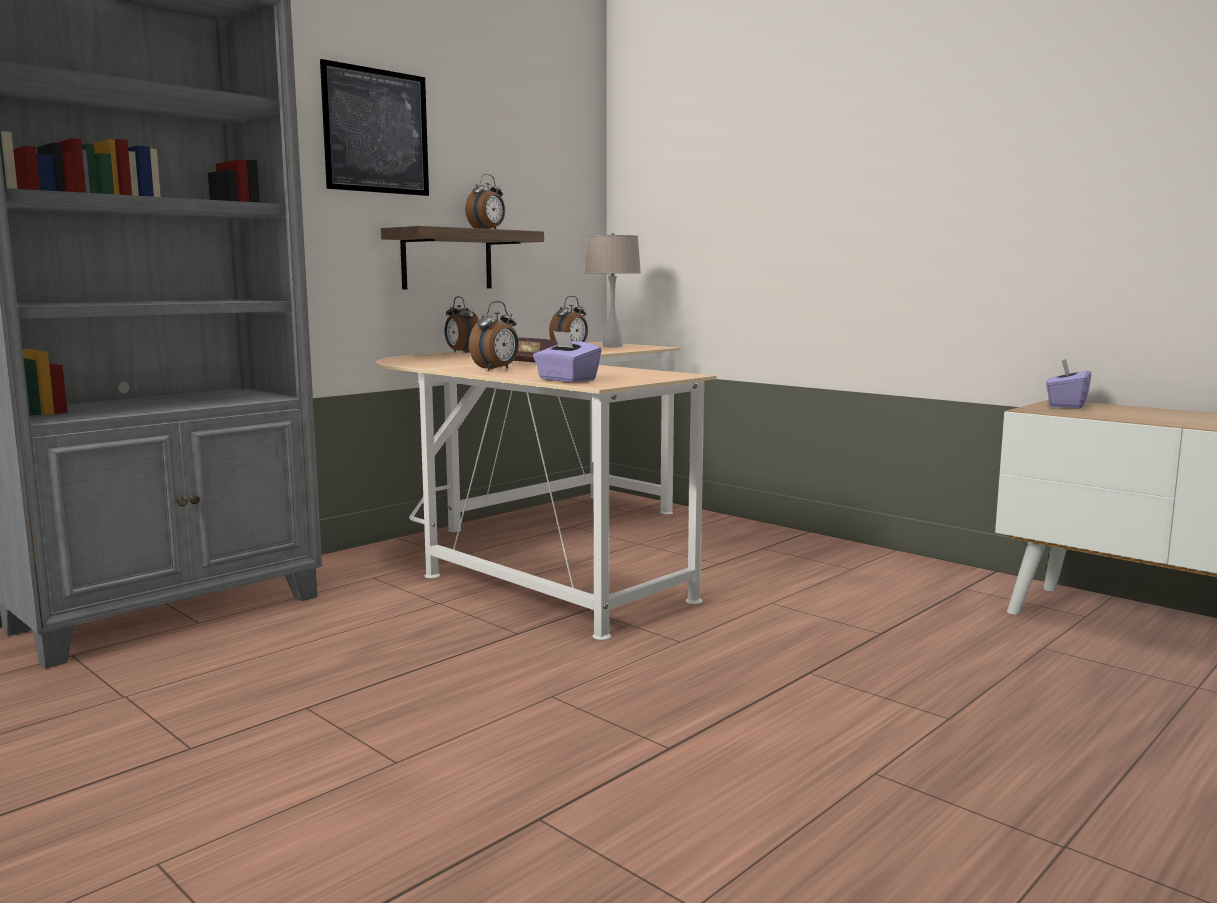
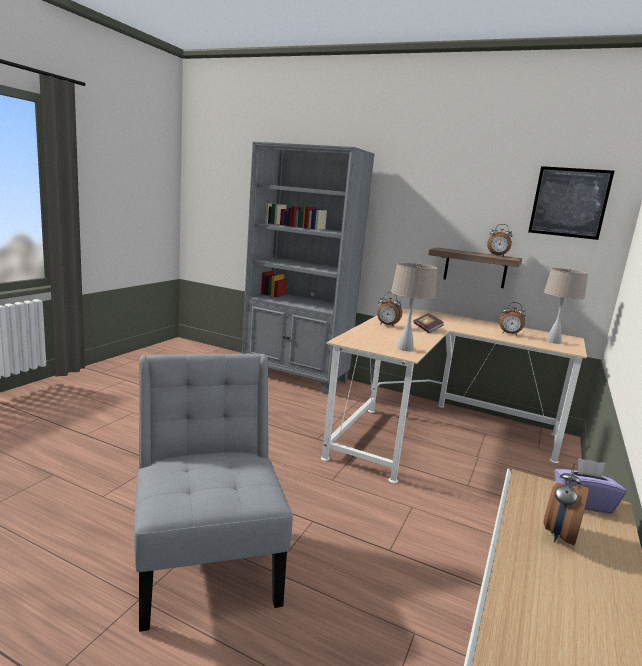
camera: 70 degrees right, 5 degrees up
picture [320,59,429,196] -> picture moved to [528,166,614,240]
alarm clock [444,296,479,354] -> alarm clock moved to [543,464,589,545]
purple tissue box [533,331,602,382] -> none
none -> grey chair [134,354,293,632]
none -> beige table lamp [391,263,438,351]

